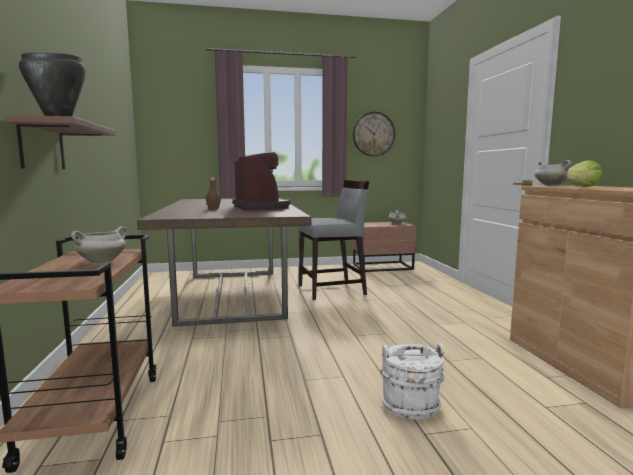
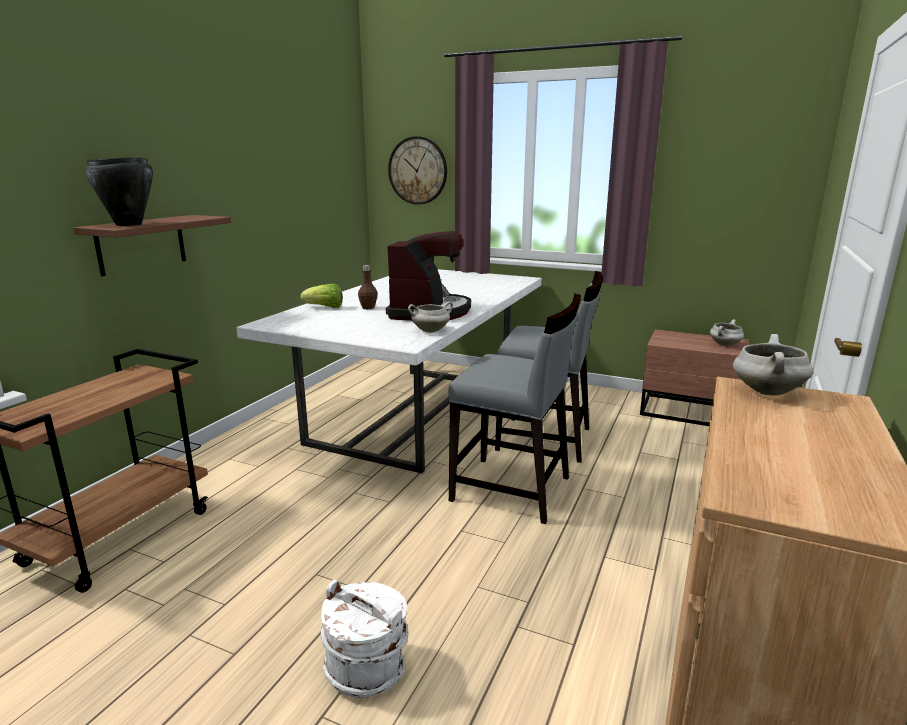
camera: 35 degrees right, 10 degrees up
white cooking pot [71,226,127,263] -> white cooking pot moved to [408,301,453,333]
brown dining table [137,198,311,327] -> white dining table [236,269,542,473]
wall clock [353,112,395,157] -> wall clock moved to [388,136,447,205]
lettuce [567,160,603,187] -> lettuce moved to [300,284,343,308]
none -> grey chair [448,294,581,524]

